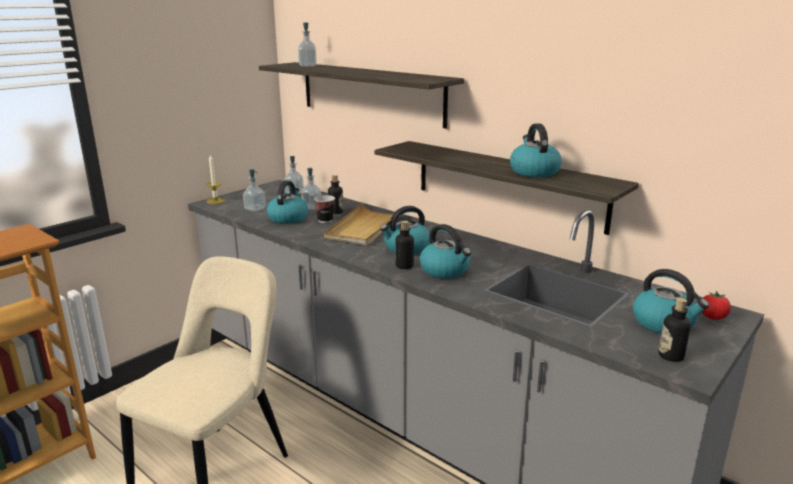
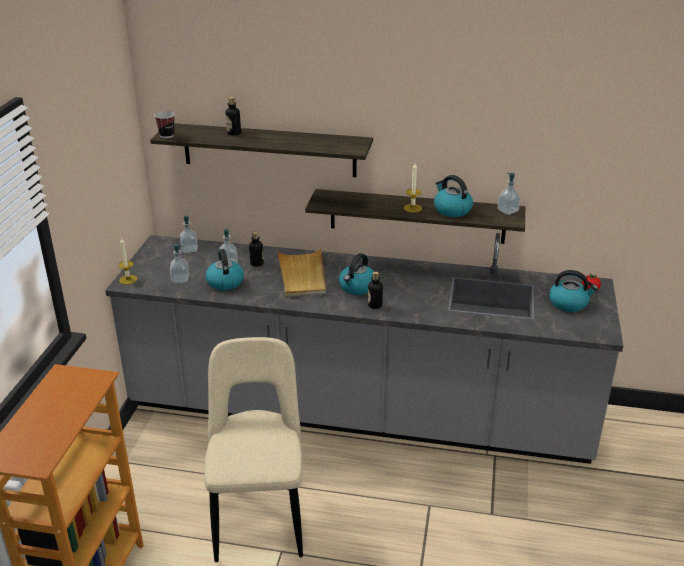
camera: 30 degrees left, 10 degrees up
soap dispenser [298,22,317,67] -> soap dispenser moved to [497,173,520,215]
cup [314,195,335,223] -> cup moved to [154,111,175,138]
kettle [420,224,471,279] -> none
bottle [659,298,691,362] -> bottle moved to [225,97,241,135]
none -> candle [404,163,422,213]

